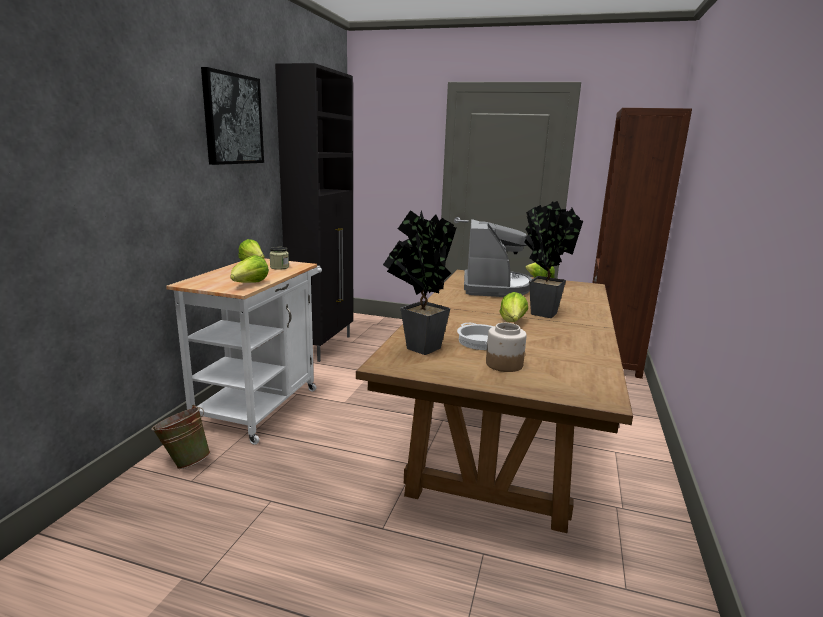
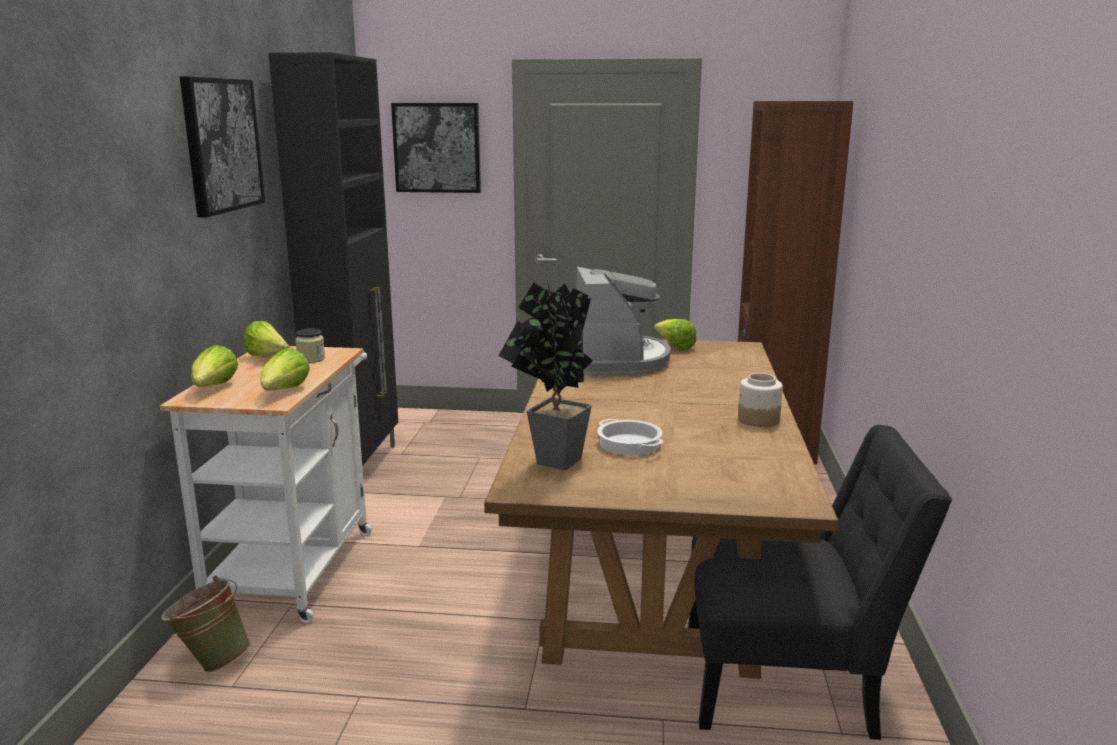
camera: 10 degrees left, 0 degrees up
jar [486,323,527,372] -> jar moved to [738,373,783,427]
lettuce [499,292,528,322] -> lettuce moved to [191,345,238,387]
potted plant [524,201,583,318] -> none
none -> picture [391,103,481,193]
none -> black chair [688,425,952,740]

